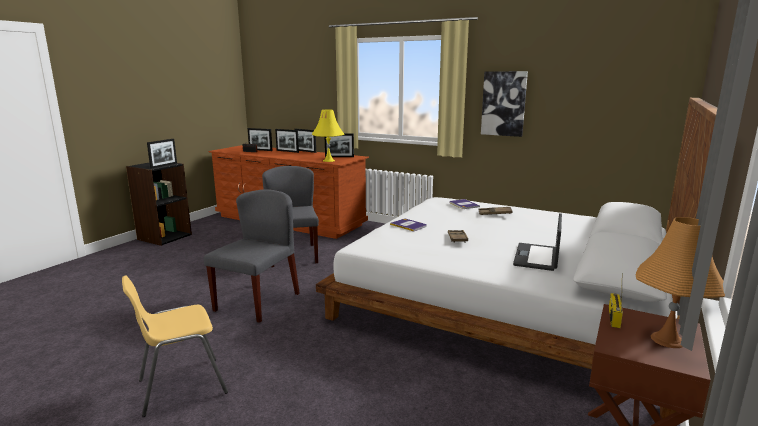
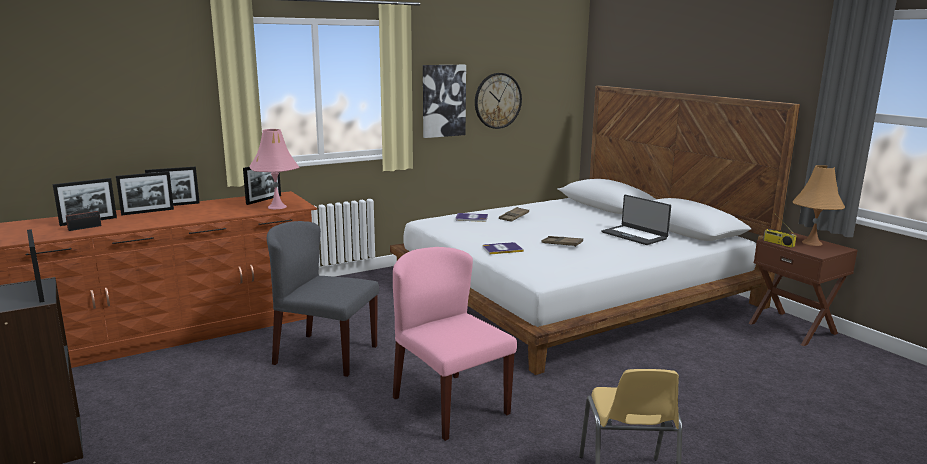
camera: 60 degrees left, 0 degrees up
grey chair [204,189,300,323] -> pink chair [393,247,517,441]
yellow table lamp [312,110,344,162] -> pink table lamp [249,129,299,209]
none -> wall clock [475,73,522,129]

